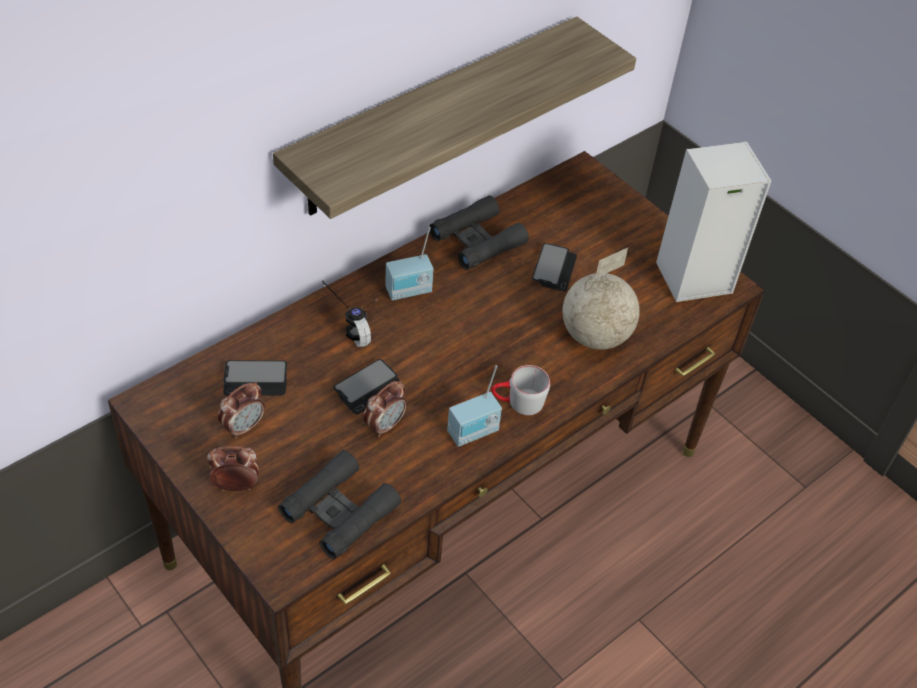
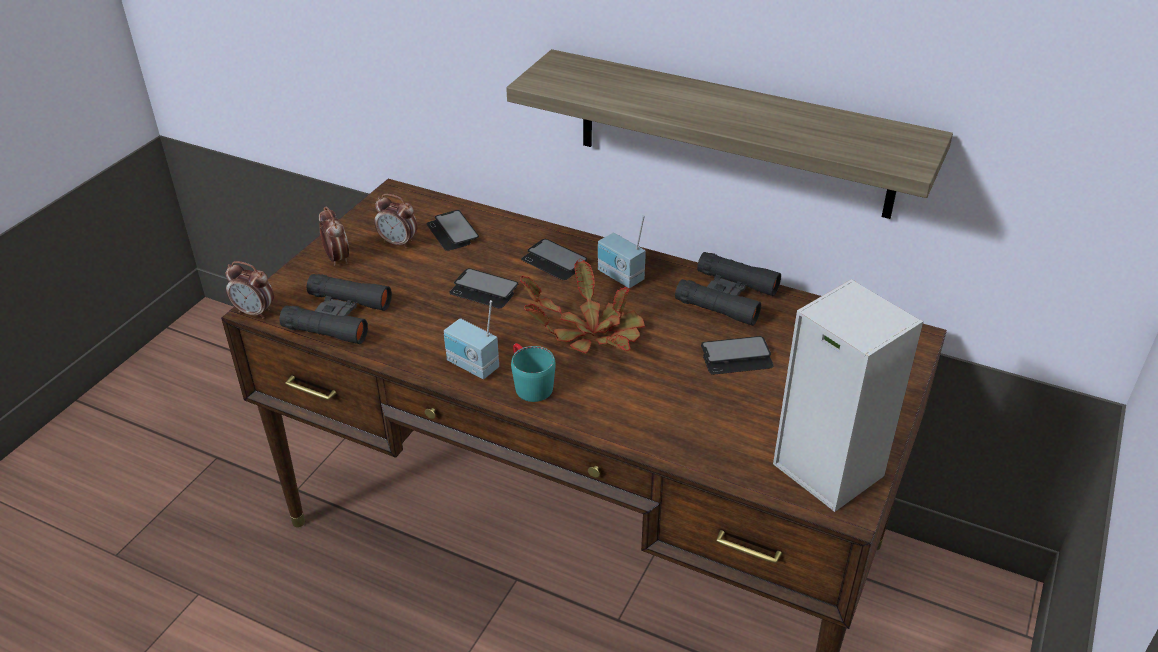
camera: 70 degrees right, 10 degrees down
headphones [322,280,378,347] -> phone [521,239,587,280]
alarm clock [363,381,407,437] -> alarm clock moved to [225,261,274,319]
grey mug [491,365,550,415] -> turquoise mug [511,343,556,402]
globe [562,248,640,350] -> none
none -> potted plant [520,259,645,353]

